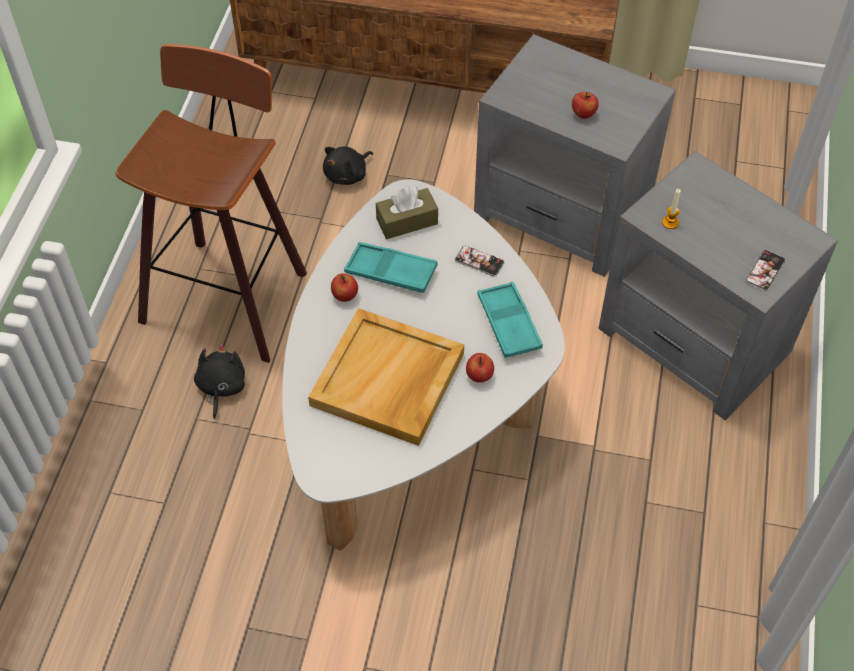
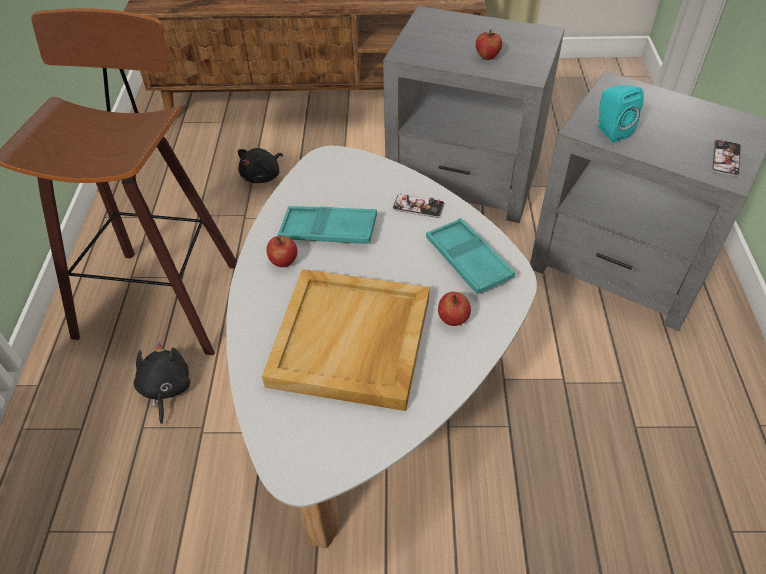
camera: 10 degrees left, 5 degrees down
brown tissue box [376,186,438,239] -> none
candle [662,189,681,229] -> turquoise speaker [597,85,644,143]

